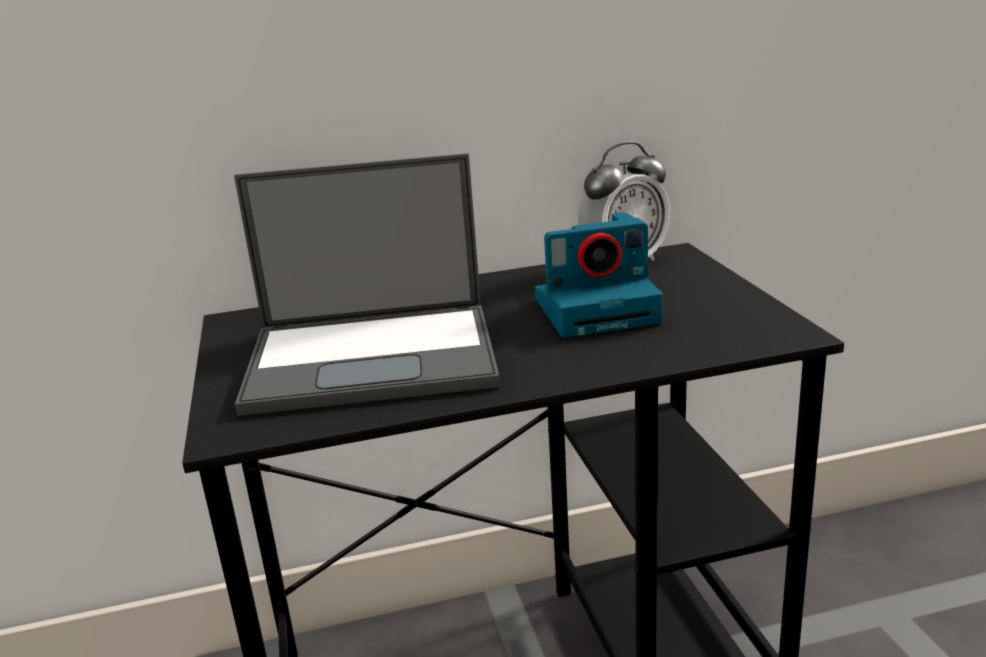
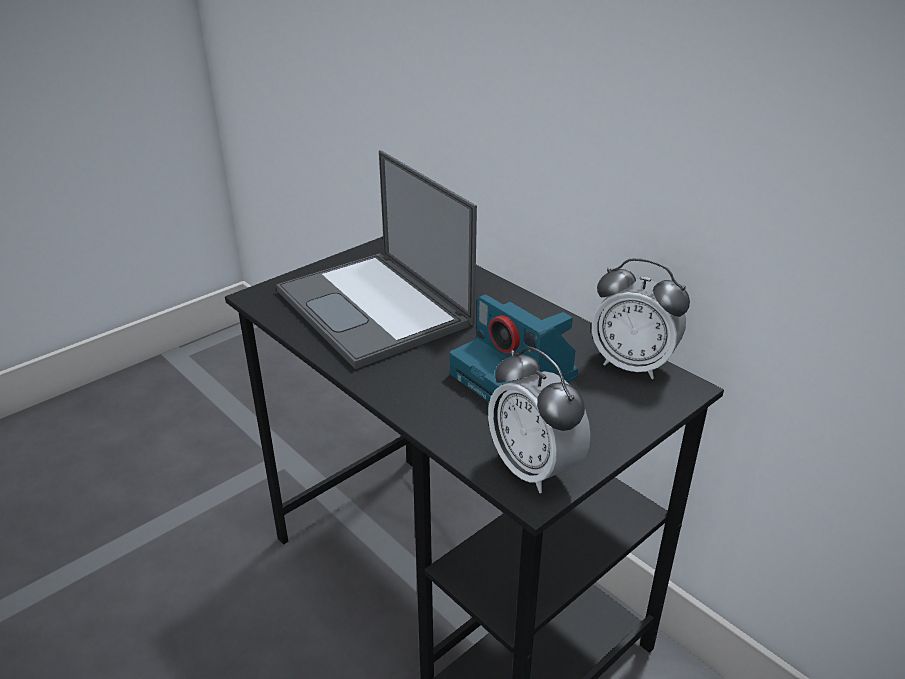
camera: 60 degrees right, 10 degrees up
none -> alarm clock [488,346,591,493]

